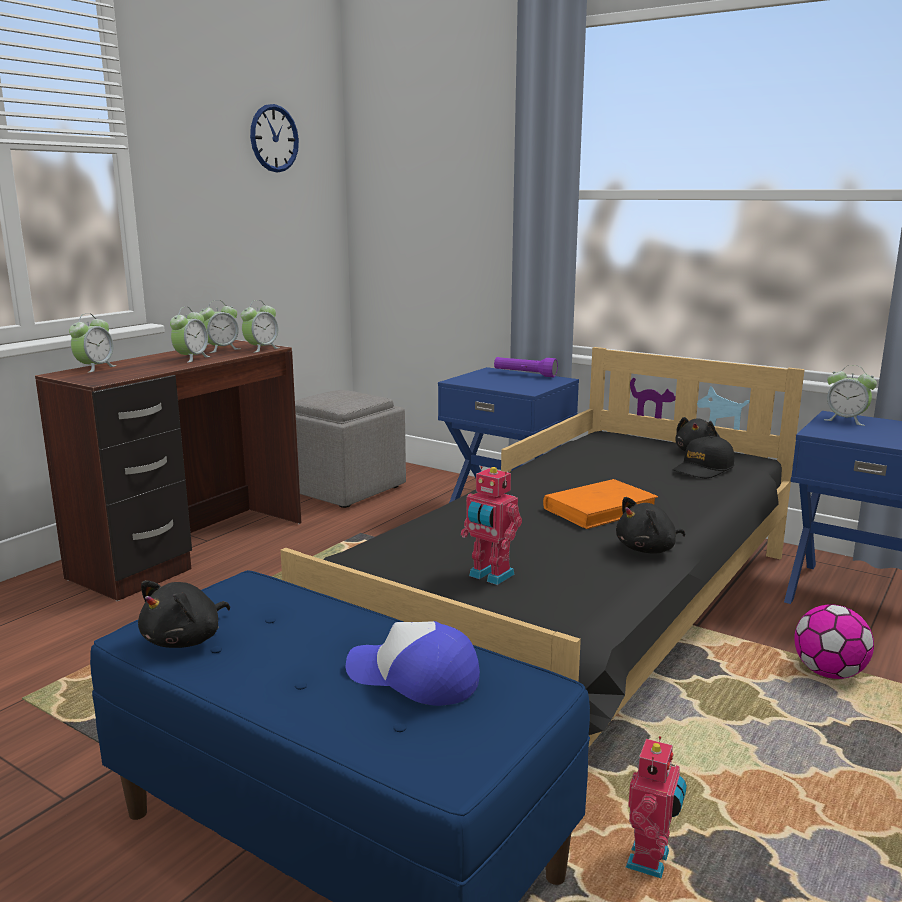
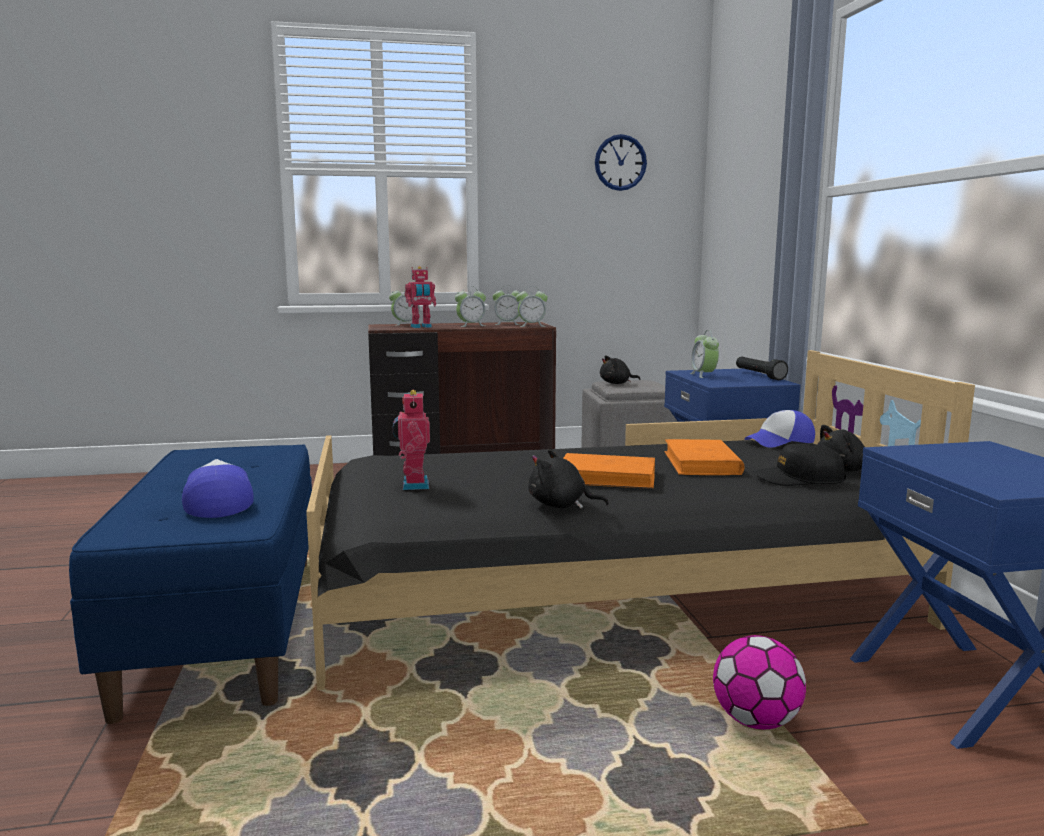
camera: 45 degrees right, 5 degrees down
black plush toy [138,580,230,648] -> black plush toy moved to [600,355,641,384]
purple flashlight [494,357,558,377] -> black flashlight [736,356,788,380]
toy robot [626,736,687,878] -> toy robot moved to [405,266,436,328]
alarm clock [824,365,877,426] -> alarm clock moved to [690,330,719,378]
none -> orange book [665,439,745,475]
none -> cap [744,410,815,448]

